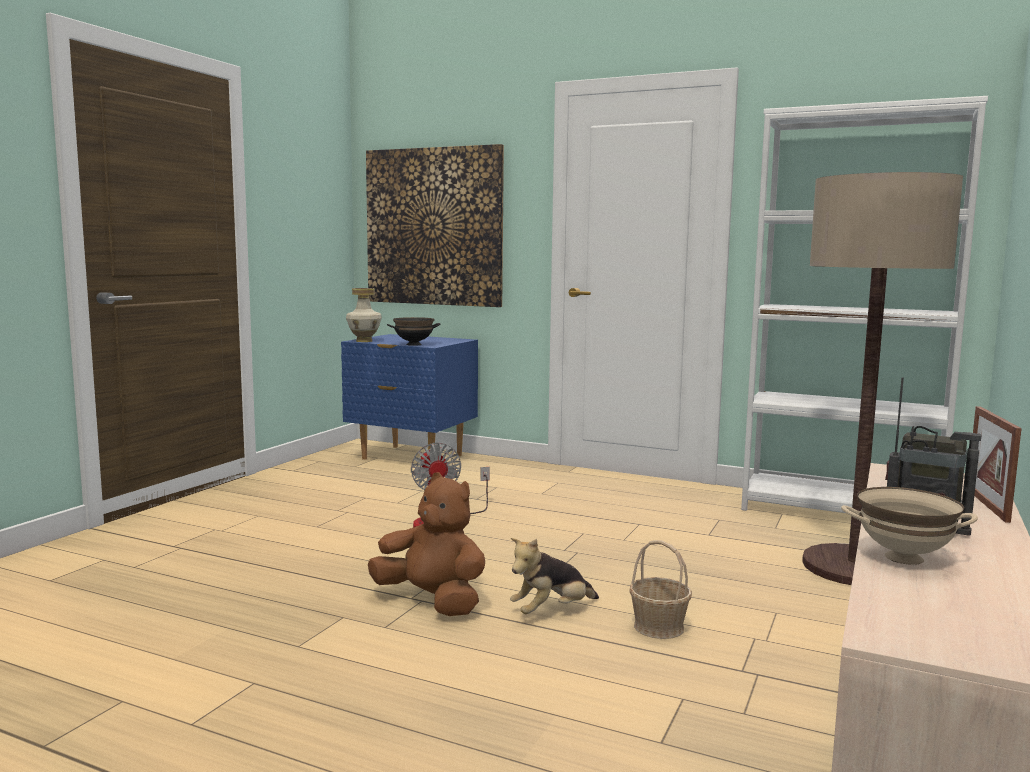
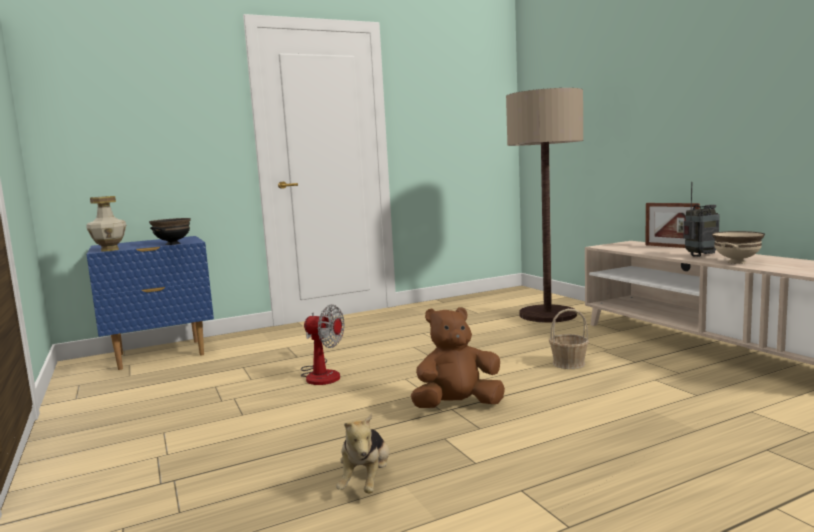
camera: 50 degrees left, 0 degrees up
picture [366,144,504,307] -> none
plush toy [510,538,599,614] -> plush toy moved to [336,413,390,494]
white bookcase [741,96,988,513] -> none

